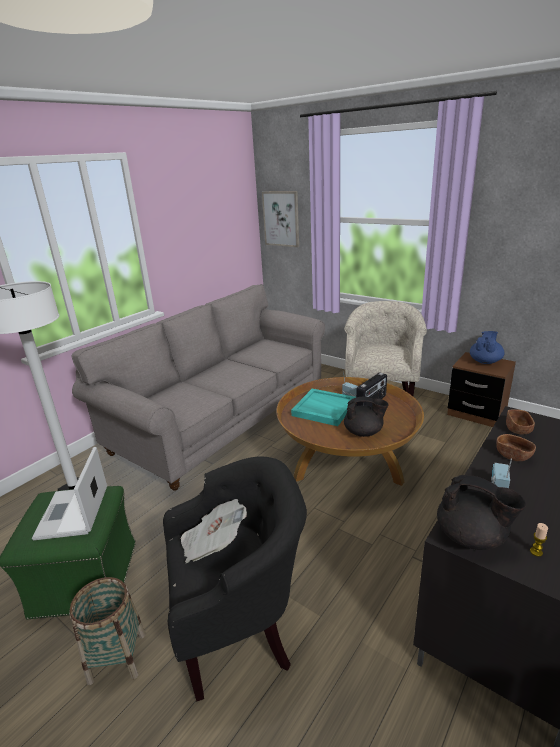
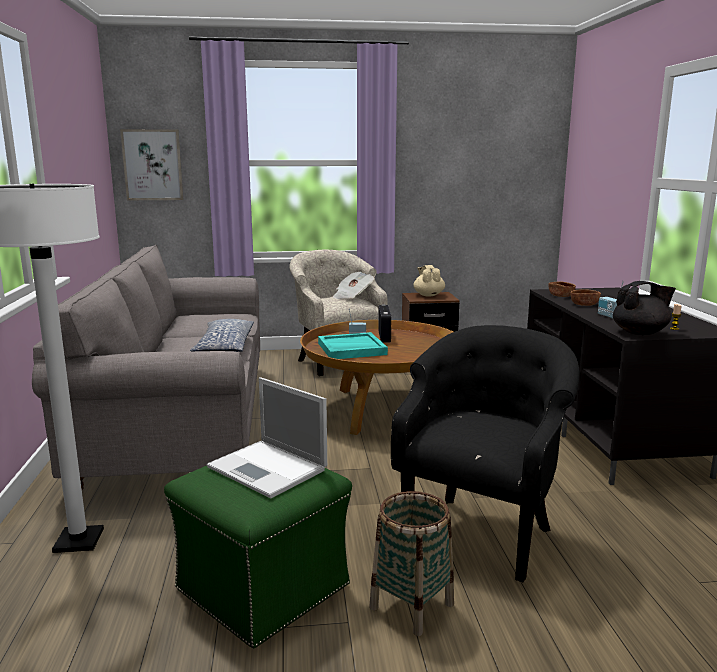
camera: 45 degrees left, 10 degrees down
newspaper [181,499,247,563] -> newspaper moved to [333,272,374,299]
black teapot [344,397,389,437] -> none
blue teapot [470,331,505,364] -> beige teapot [413,265,445,297]
none -> pillow [190,319,254,352]

